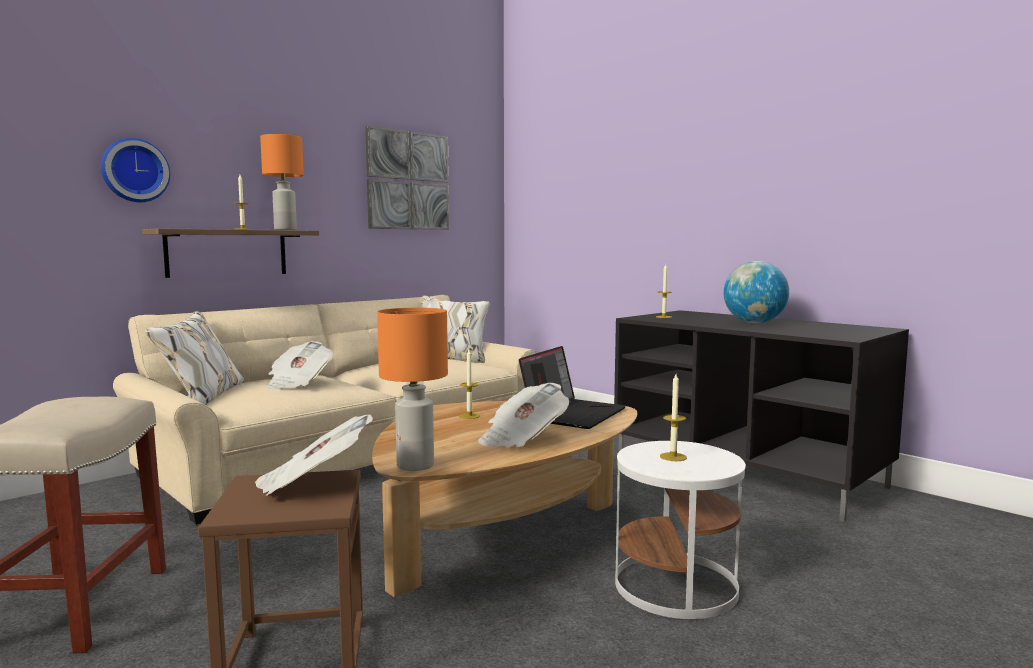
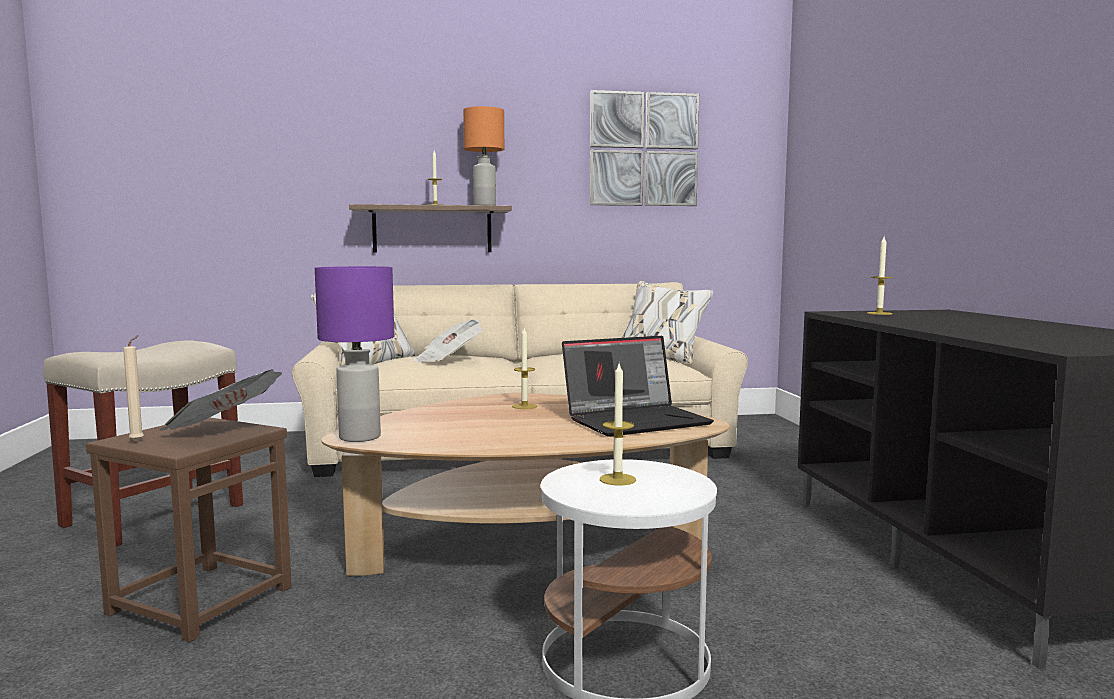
camera: 35 degrees right, 0 degrees up
wall clock [101,138,170,202] -> none
orange table lamp [377,308,448,471] -> purple table lamp [315,266,394,442]
newspaper [478,383,569,447] -> none
globe [724,261,789,323] -> none
none -> beige candle [123,335,144,442]

